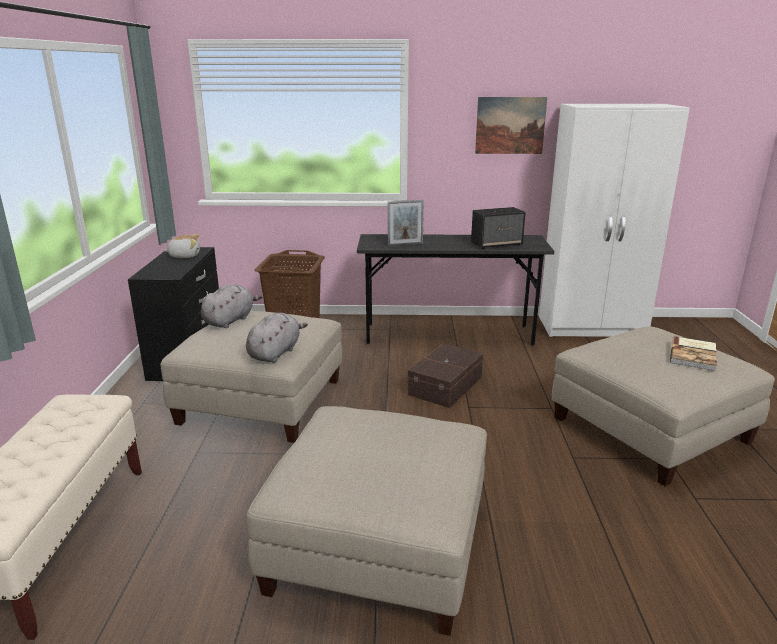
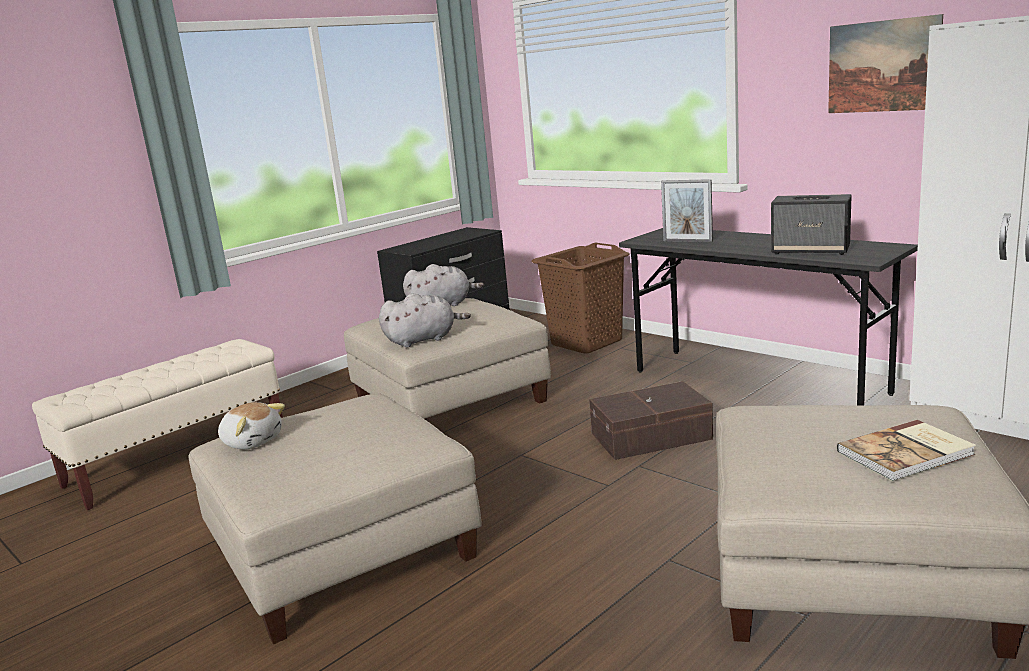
camera: 45 degrees right, 5 degrees down
plush toy [163,234,200,258] -> plush toy moved to [218,402,285,449]

